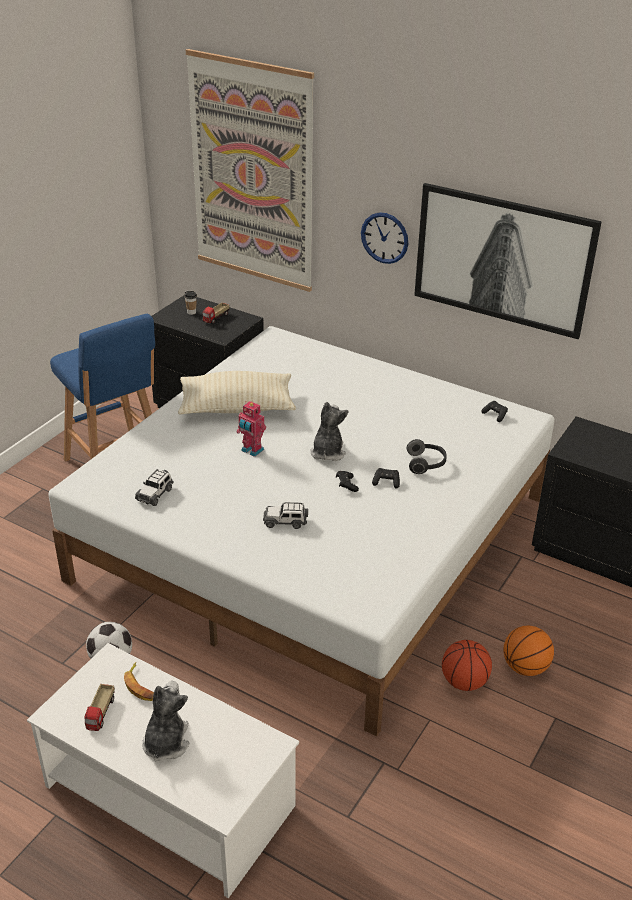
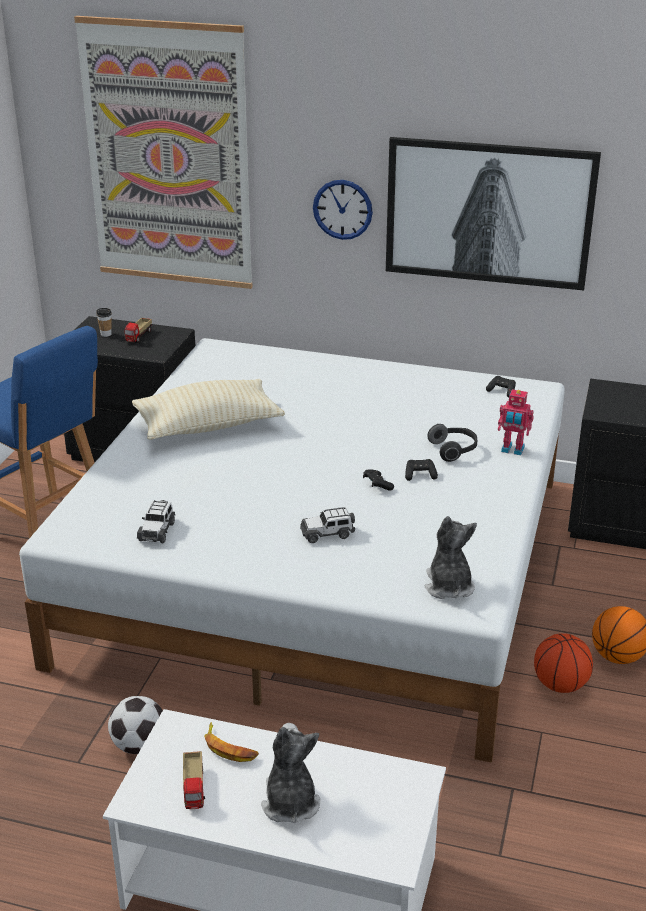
camera: 15 degrees left, 5 degrees down
toy robot [236,401,266,457] -> toy robot moved to [498,390,534,455]
plush toy [310,402,348,461] -> plush toy moved to [425,516,477,599]

